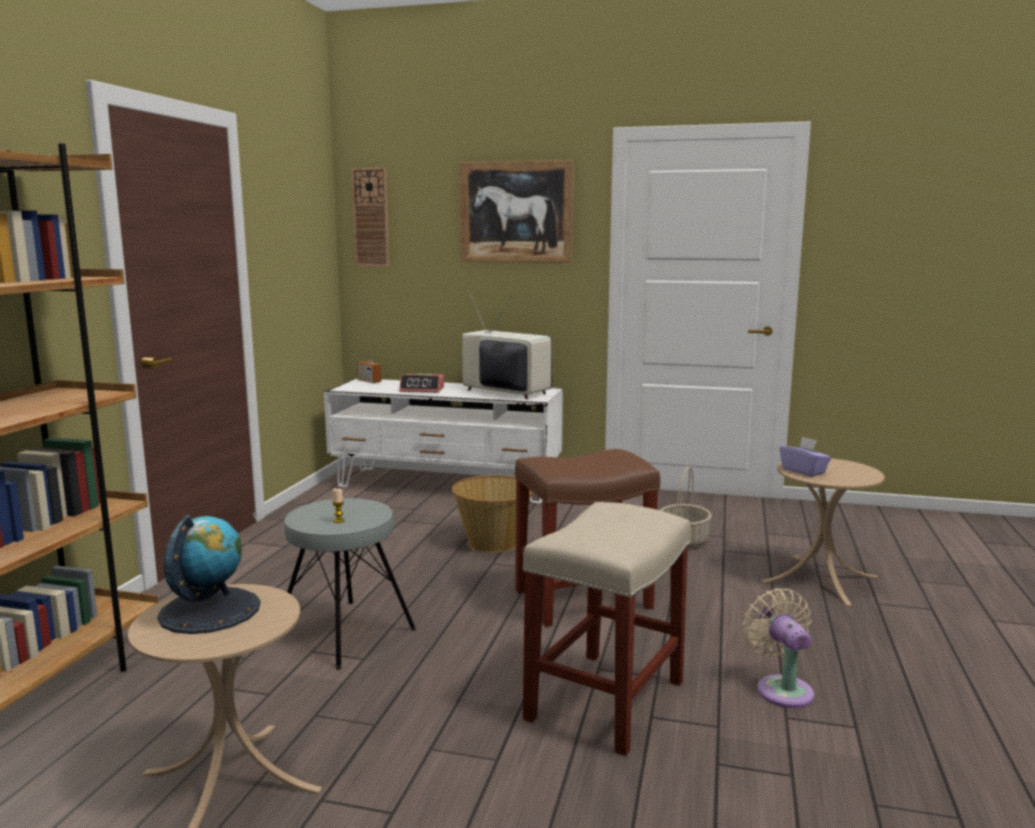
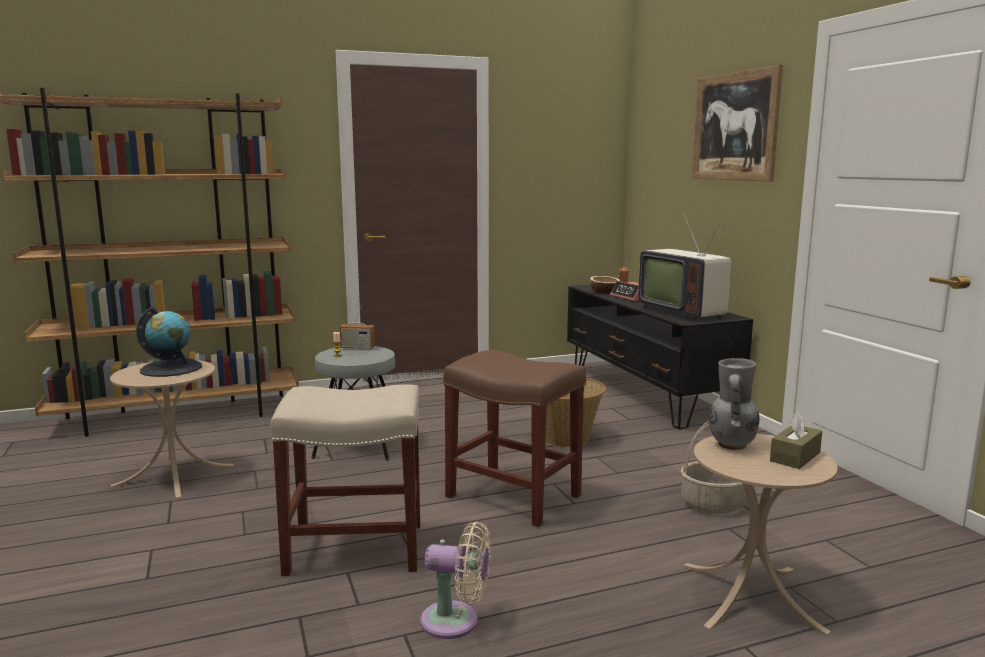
camera: 55 degrees right, 0 degrees up
white tv stand [324,379,563,503] -> black tv stand [567,285,753,429]
wall clock [351,168,389,267] -> none
television [462,289,553,399] -> television turned 150 degrees clockwise [638,212,731,322]
beige fan [743,588,814,708] -> beige fan turned 60 degrees clockwise [420,522,491,639]
purple tissue box [780,436,831,477] -> grey vase [709,358,759,450]
none -> radio [340,300,375,349]
none -> bowl [590,276,620,294]
none -> brown tissue box [770,411,822,469]

